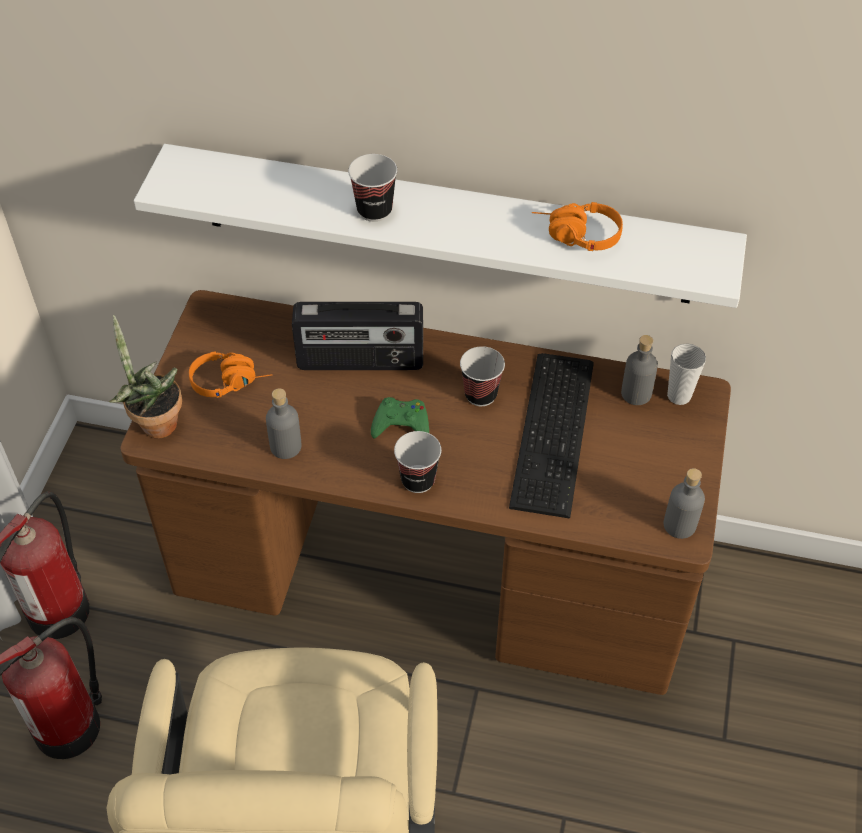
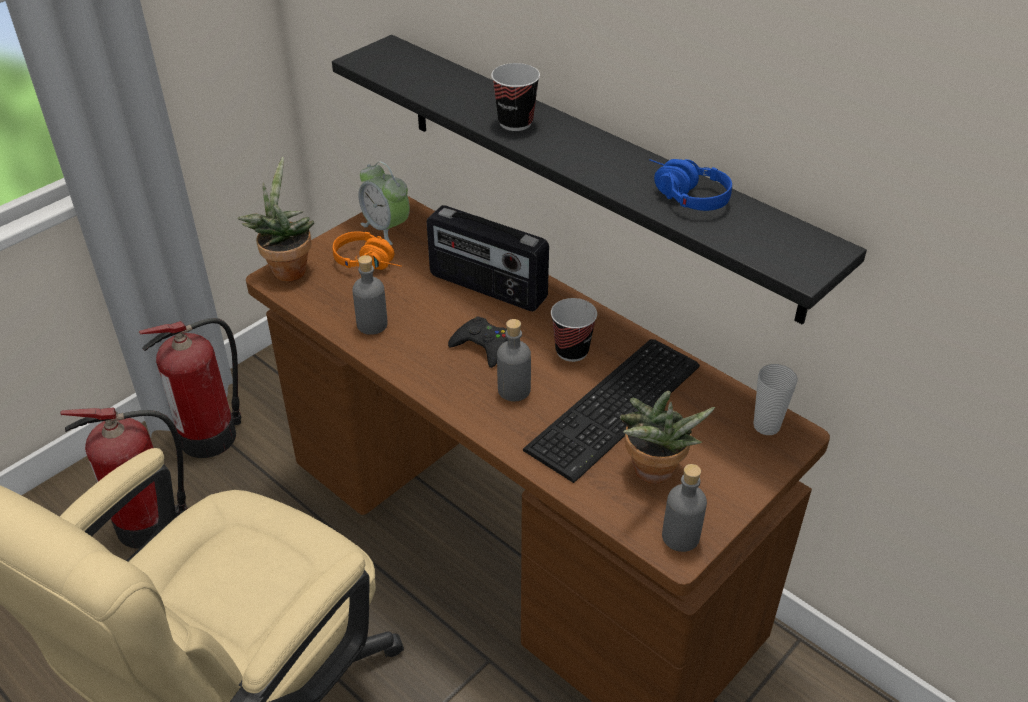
camera: 30 degrees right, 10 degrees down
white shelf [134,144,747,308] -> black shelf [332,35,867,325]
green game controller [371,397,429,439] -> black game controller [448,317,508,368]
cup [394,431,442,493] -> none
orange headphones [532,202,623,251] -> blue headphones [649,159,732,211]
grey bottle [621,335,658,405] -> grey bottle moved to [497,319,531,402]
none -> alarm clock [358,161,410,245]
none -> potted plant [620,391,715,484]

